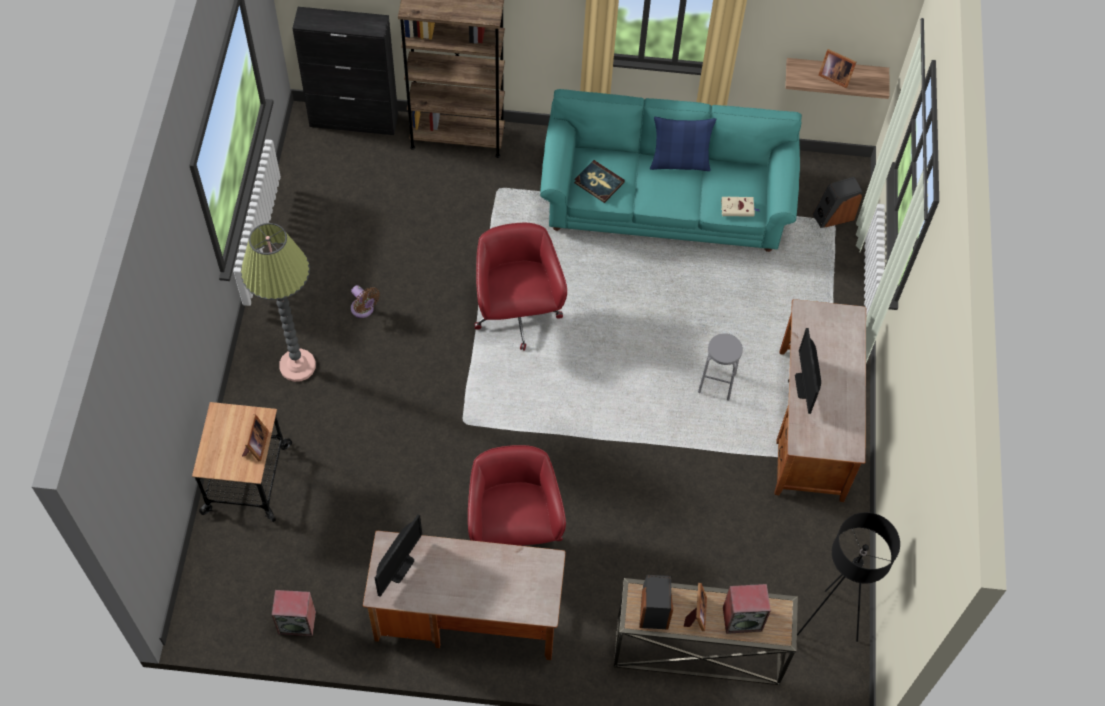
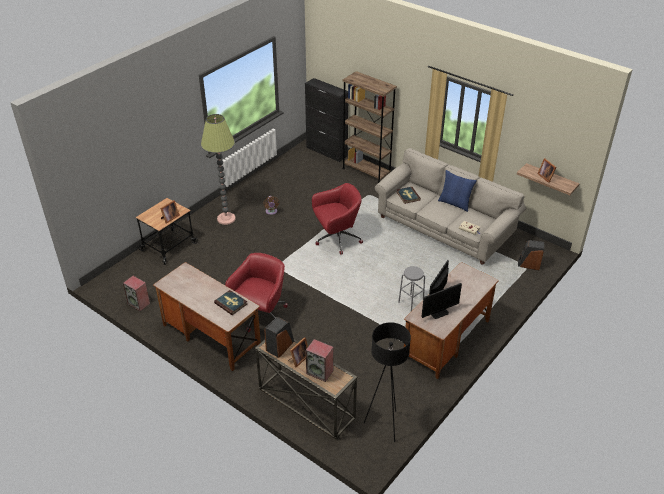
camera: 35 degrees right, 20 degrees down
monitor [375,514,422,597] -> monitor moved to [421,283,462,319]
red office chair [474,223,567,351] -> red office chair turned 45 degrees clockwise [312,183,363,255]
turquoise sofa [540,89,802,252] -> beige sofa [375,148,526,265]
none -> book [214,290,247,315]

